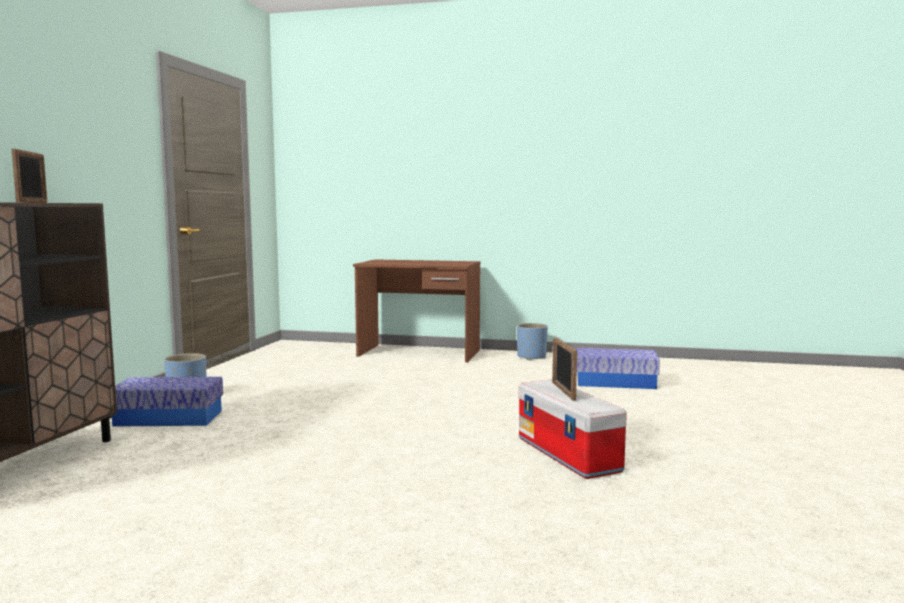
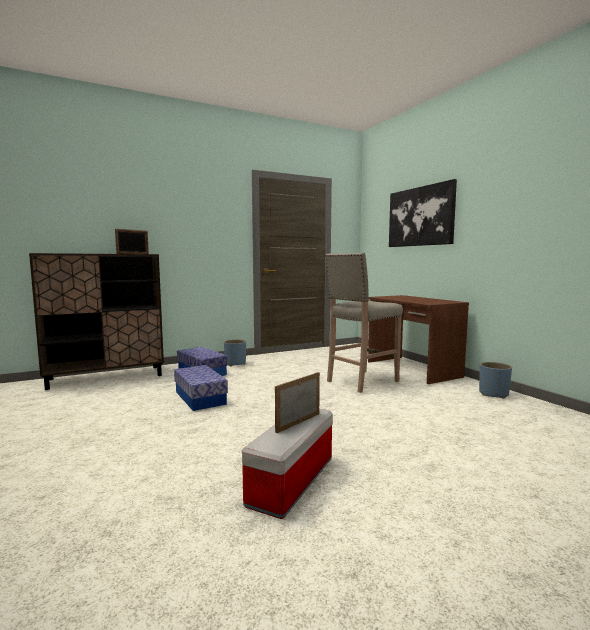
camera: 50 degrees right, 0 degrees up
storage box [576,348,660,389] -> storage box moved to [174,365,228,411]
none -> beige stool [325,253,403,393]
none -> picture [389,179,457,247]

